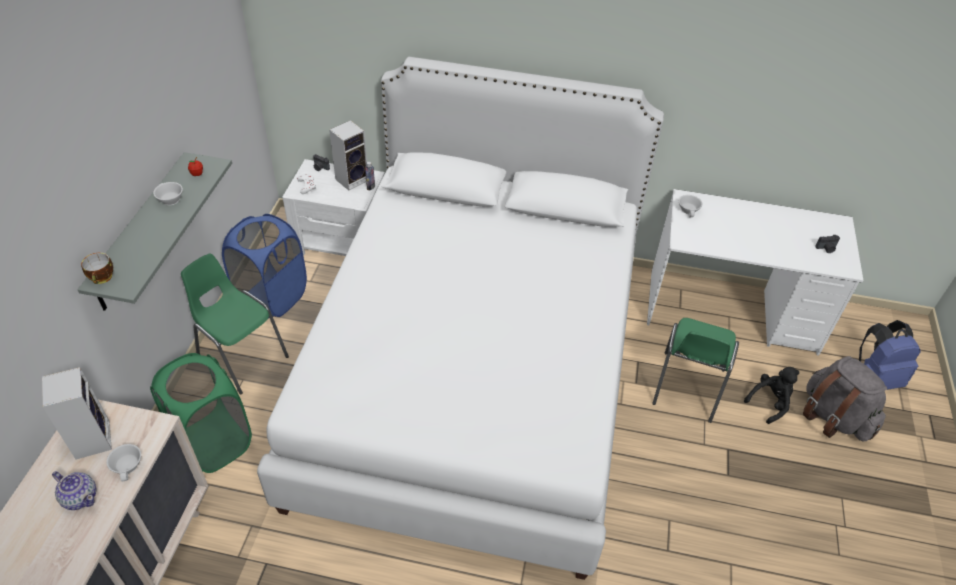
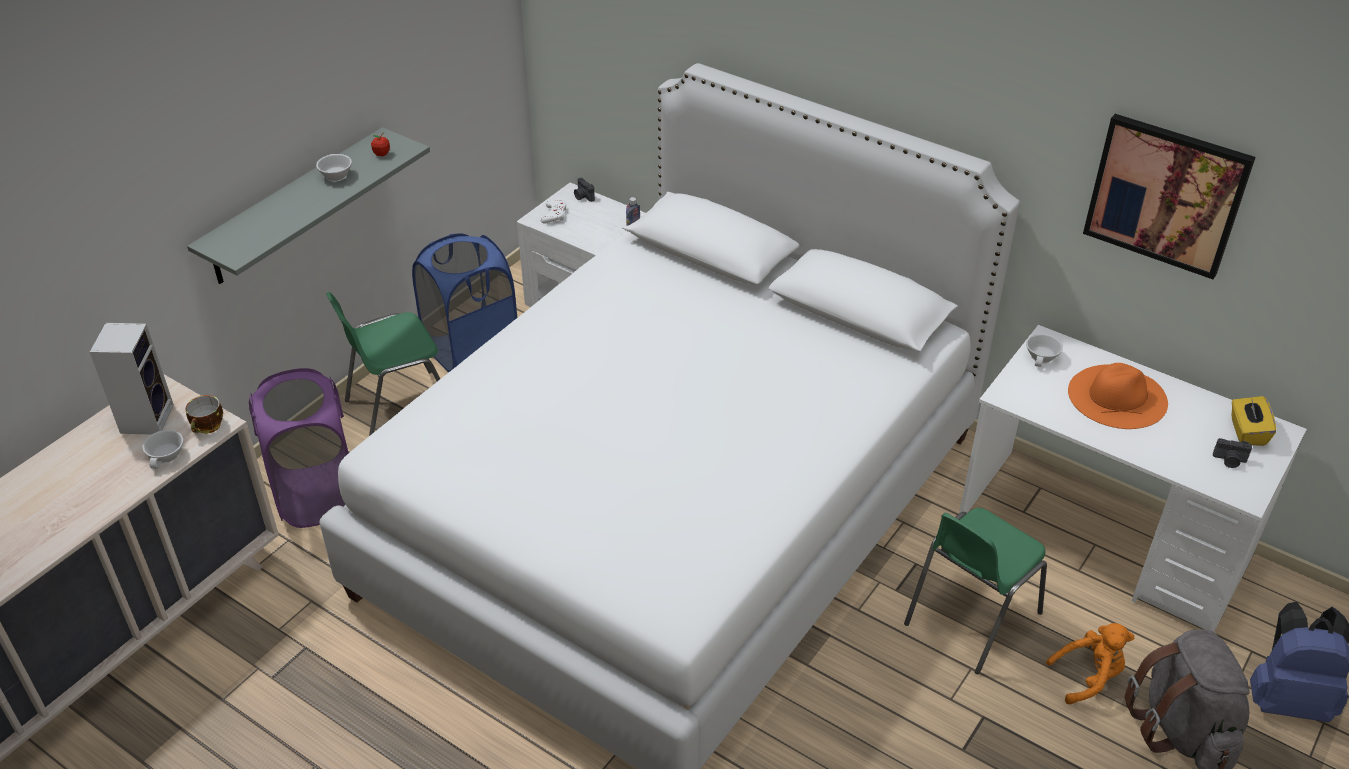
camera: 25 degrees right, 5 degrees down
teapot [52,471,97,510] -> none
cup [81,253,113,284] -> cup moved to [186,395,223,434]
green laundry basket [150,353,252,473] -> purple laundry basket [249,368,349,528]
green chair [181,253,289,394] -> green chair turned 90 degrees counterclockwise [326,292,440,436]
speaker [329,120,367,191] -> none
black plush toy [744,367,800,424] -> orange plush toy [1046,623,1134,705]
none -> orange hat [1068,363,1168,429]
none -> picture [1083,114,1256,279]
none -> yellow tissue box [1231,396,1276,446]

